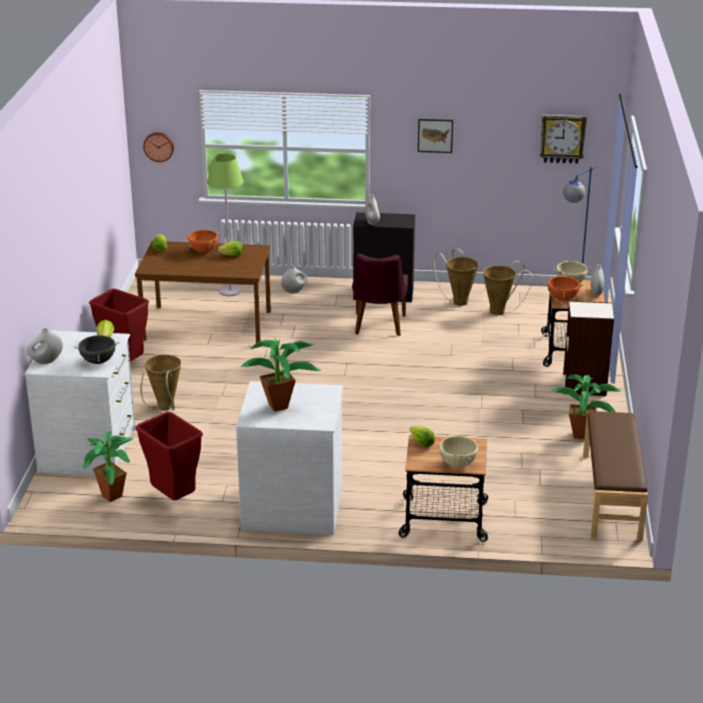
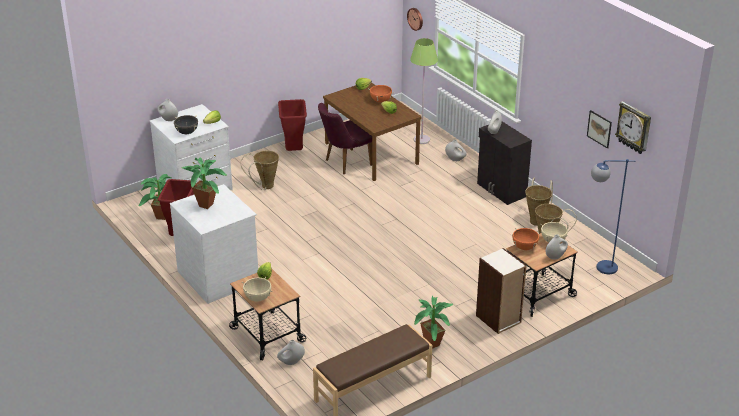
camera: 50 degrees right, 5 degrees up
purple chair [352,253,408,336] -> purple chair moved to [318,103,372,174]
picture [418,119,453,153] -> picture moved to [587,110,612,148]
none -> white vase [277,340,305,365]

